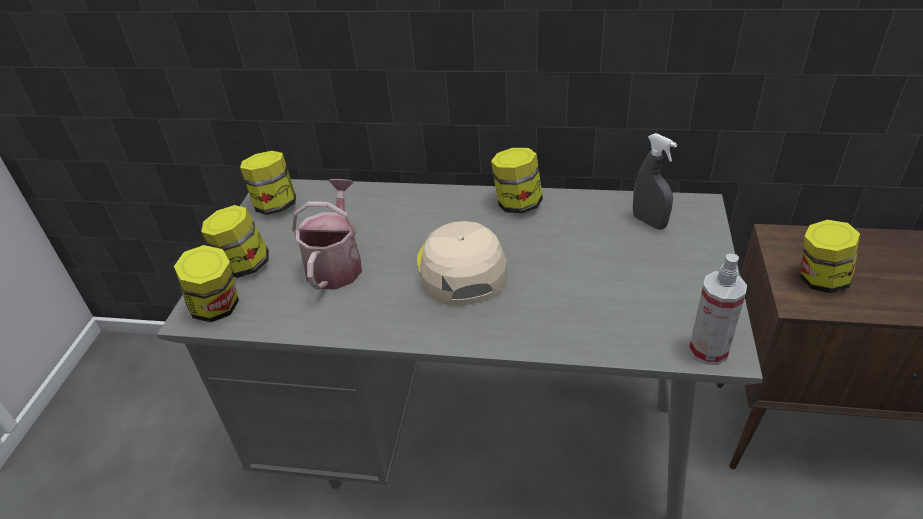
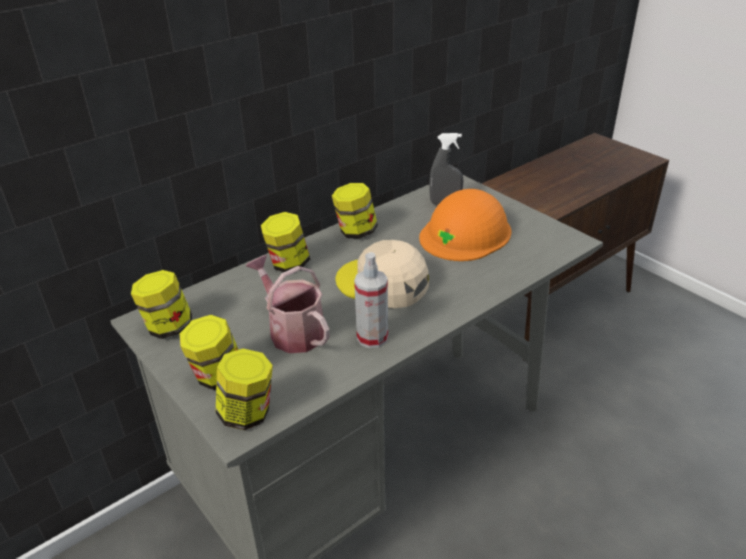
camera: 50 degrees left, 5 degrees down
spray bottle [689,254,747,365] -> spray bottle moved to [354,252,388,348]
jar [801,220,860,293] -> jar moved to [261,212,310,272]
none -> orange hard hat [419,189,511,261]

